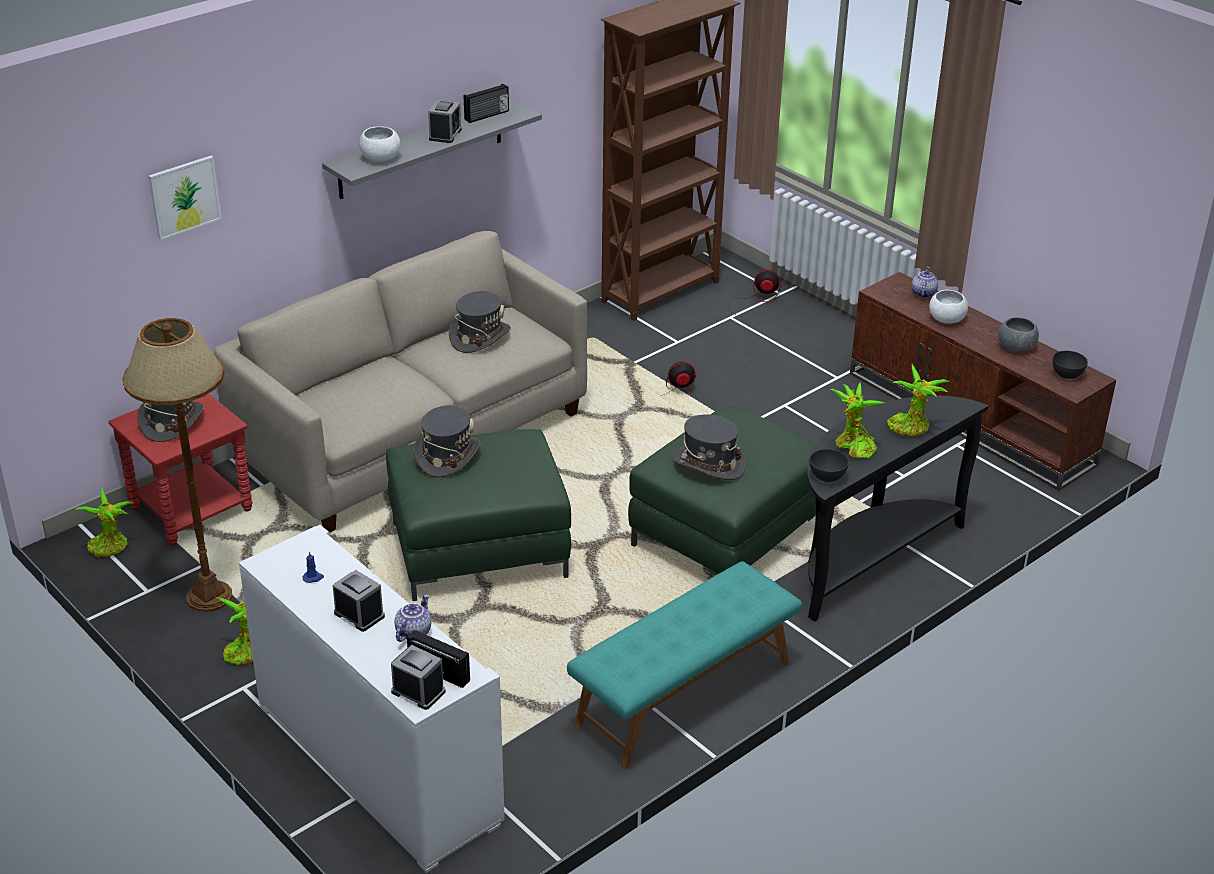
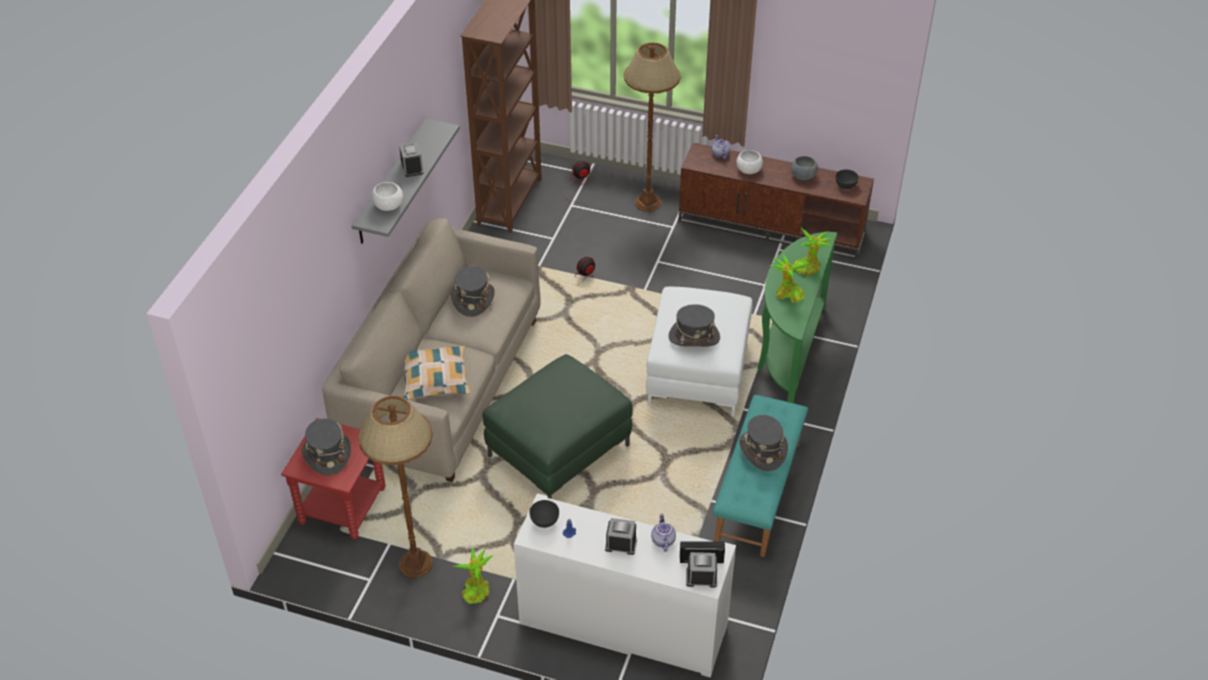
camera: 30 degrees left, 10 degrees up
potted plant [76,487,133,557] -> none
picture [149,156,222,240] -> none
grey hat [414,405,480,477] -> grey hat moved to [739,415,788,471]
radio [464,84,509,123] -> none
green ottoman [628,406,816,575] -> white ottoman [646,287,753,417]
black console table [807,395,989,621] -> green console table [758,232,837,403]
grey bowl [810,449,849,482] -> grey bowl moved to [529,500,559,528]
none -> pillow [403,346,471,400]
none -> brown floor lamp [624,42,681,212]

